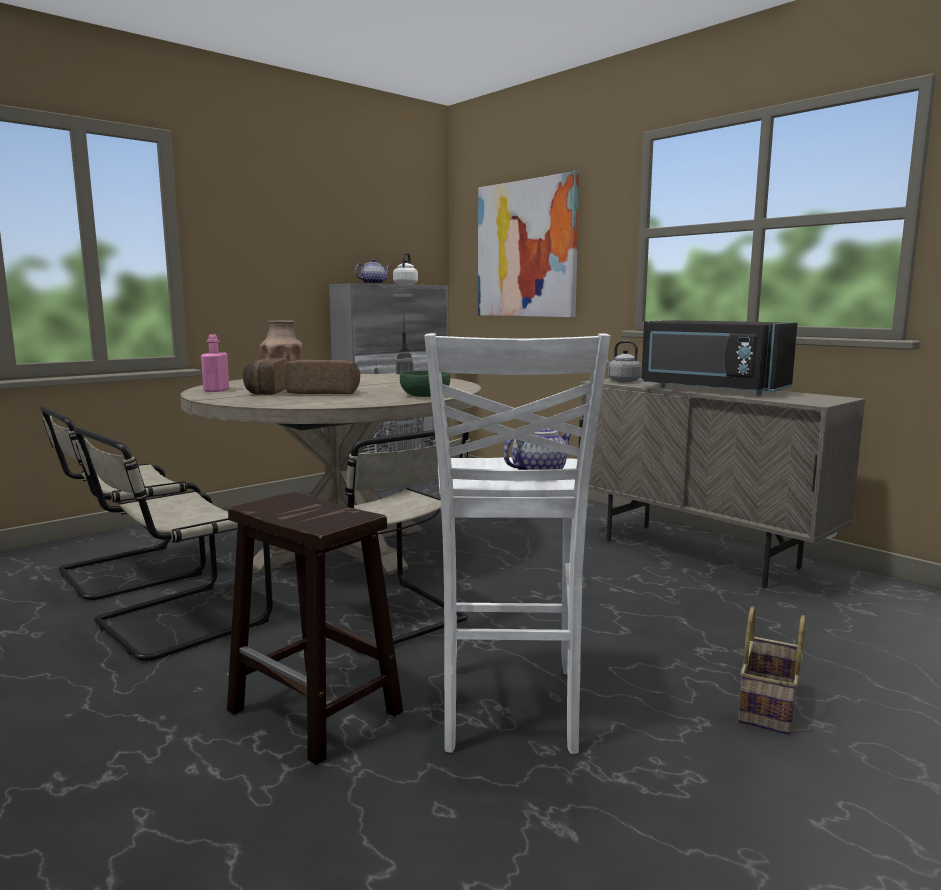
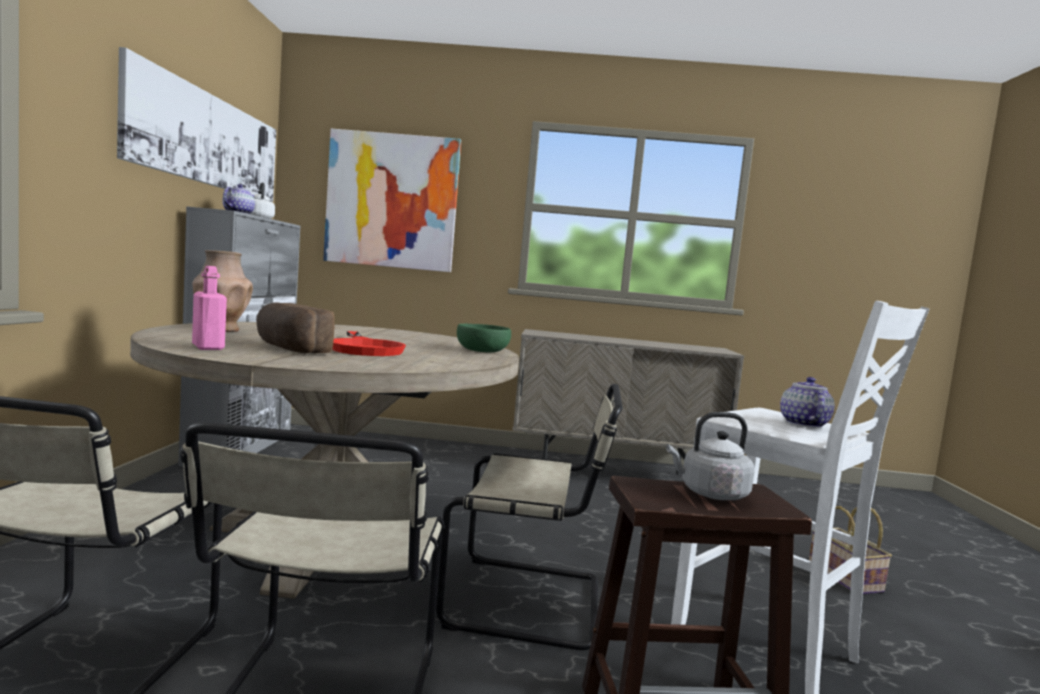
camera: 45 degrees left, 5 degrees down
bread [284,359,360,394] -> red frying pan [333,331,406,356]
grey kettle [606,341,641,382] -> grey kettle moved to [666,412,755,500]
black microwave [641,320,797,396] -> none
none -> picture [117,47,276,202]

